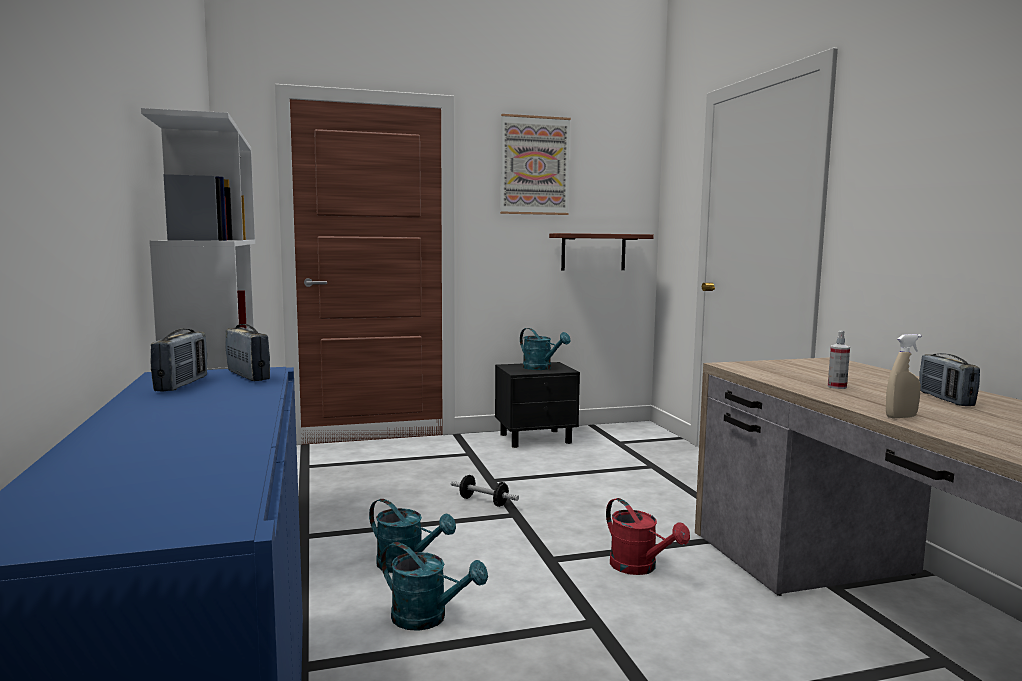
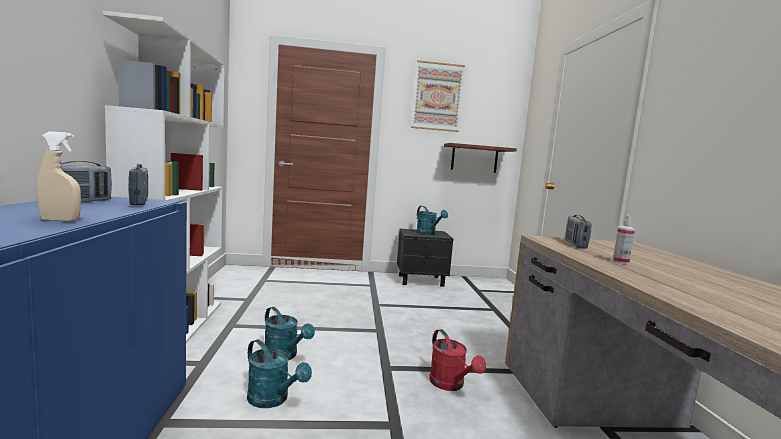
camera: 10 degrees right, 0 degrees up
dumbbell [451,475,519,507] -> none
beige spray bottle [886,334,921,418] -> beige spray bottle moved to [37,131,81,222]
radio [919,353,980,406] -> radio moved to [565,215,592,249]

